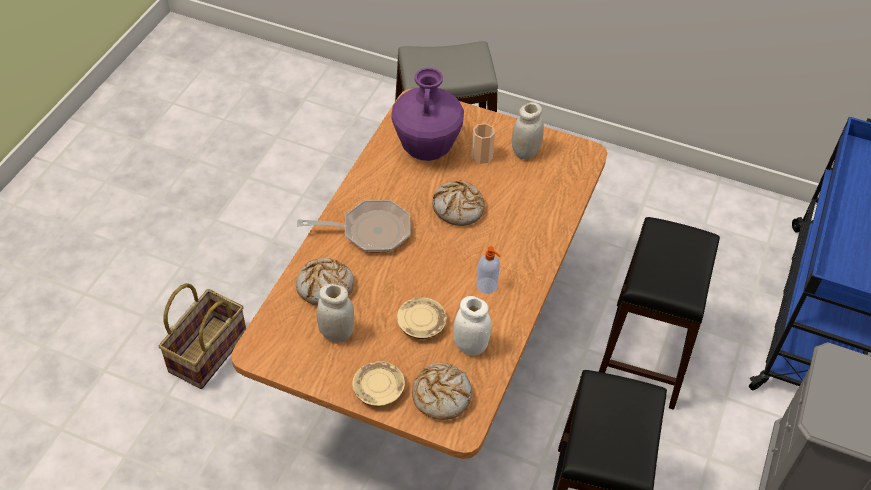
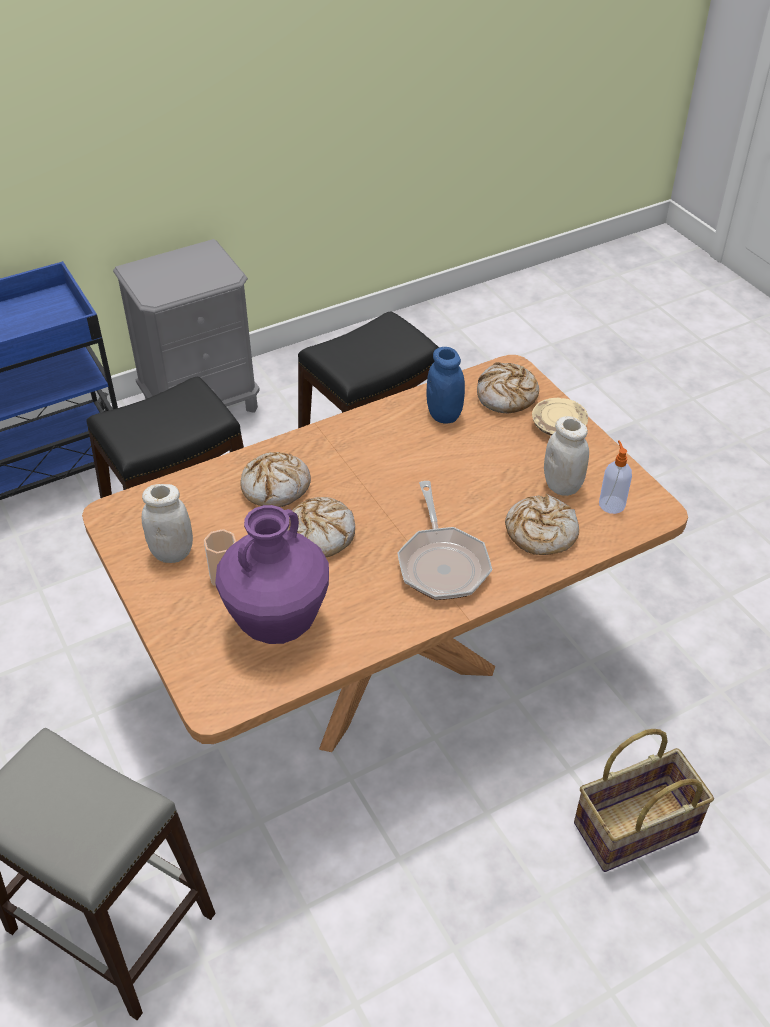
camera: 140 degrees left, 5 degrees down
frying pan [297,200,410,252] -> frying pan turned 135 degrees counterclockwise [397,481,492,600]
beige plate [397,297,447,339] -> none
white jar [453,296,492,355] -> blue jar [427,347,465,424]
soap dispenser [476,246,500,294] -> soap dispenser moved to [599,440,632,514]
none -> bread [240,452,311,507]

